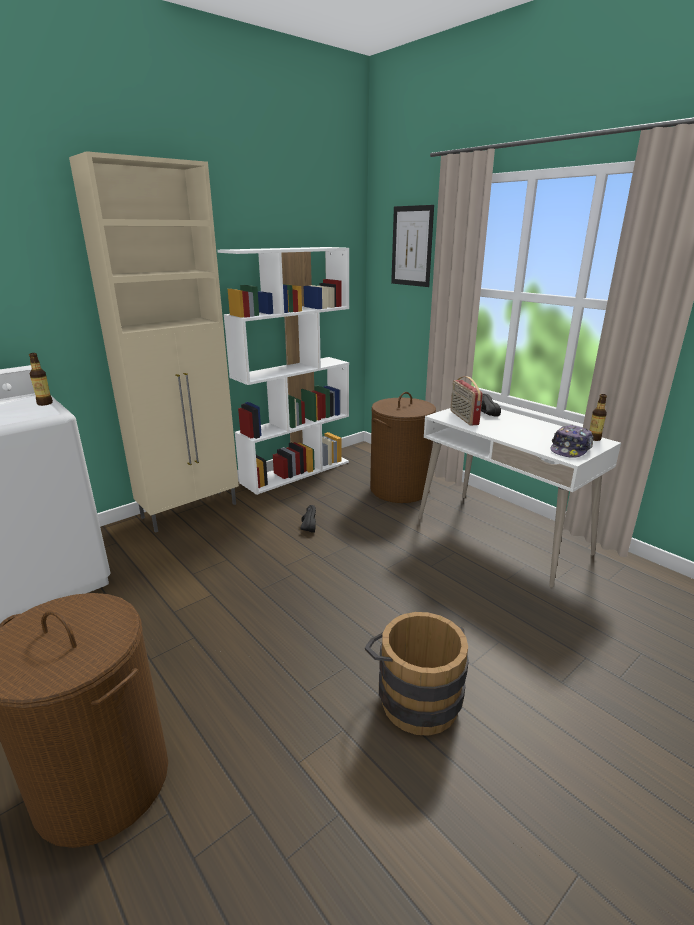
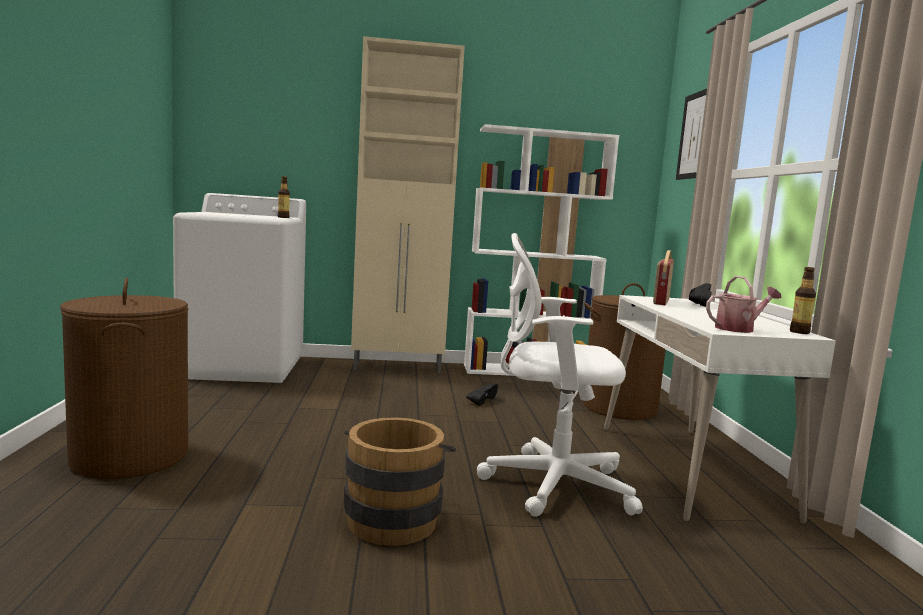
camera: 35 degrees right, 15 degrees down
cap [550,425,594,458] -> watering can [706,276,782,333]
none -> white office chair [477,233,643,517]

